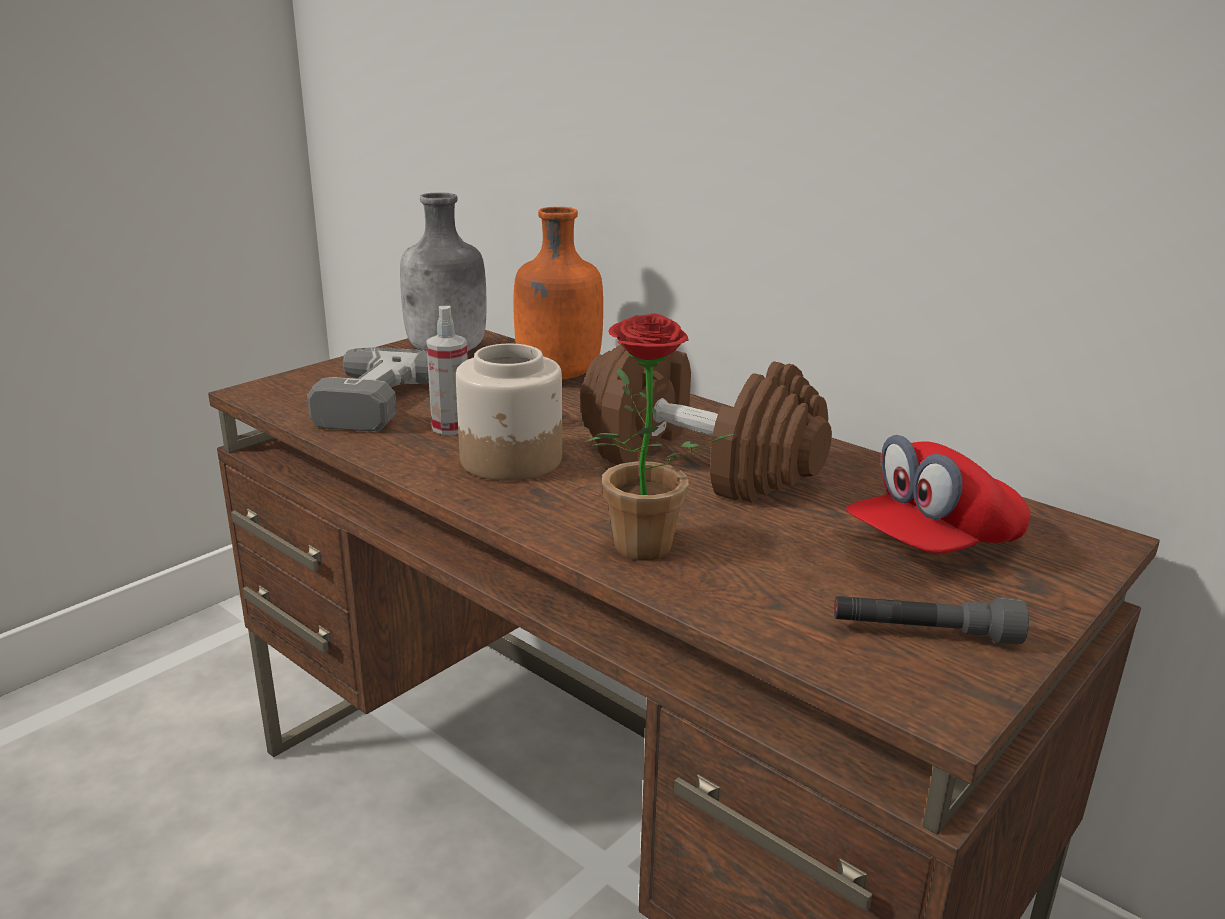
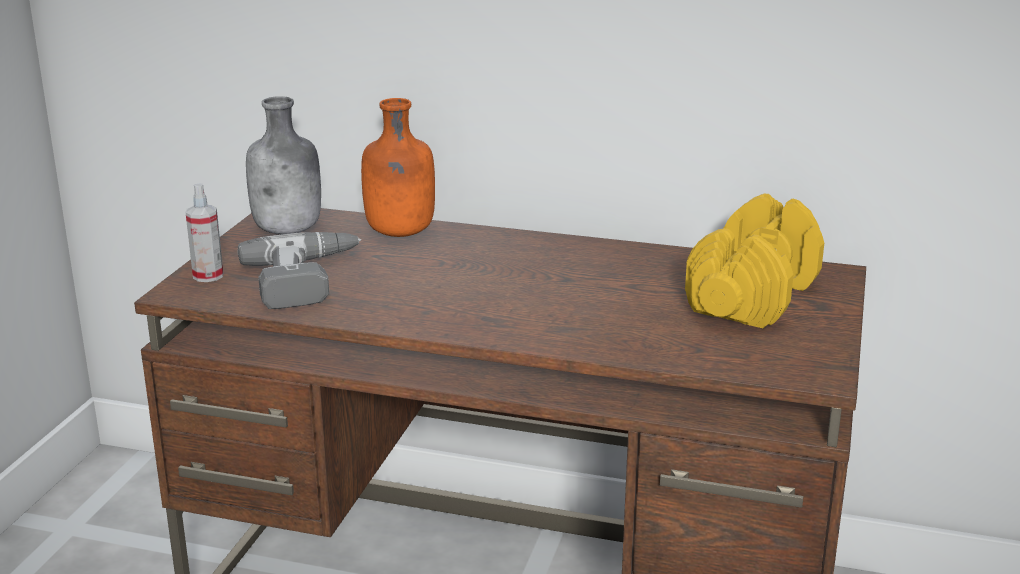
camera: 25 degrees left, 0 degrees up
spray bottle [426,306,468,435] -> spray bottle moved to [185,183,224,282]
jar [456,344,562,481] -> none
brown dumbbell [580,344,832,503] -> none
potted plant [585,313,734,561] -> none
grey flashlight [834,596,1029,644] -> none
red cap [846,435,1030,554] -> yellow dumbbell [685,194,824,328]

